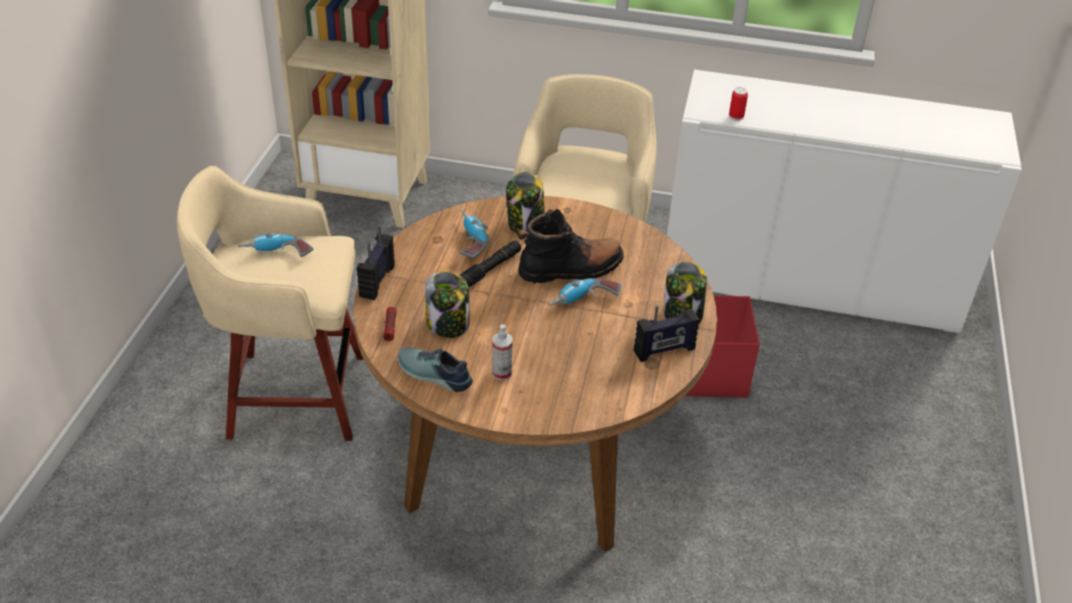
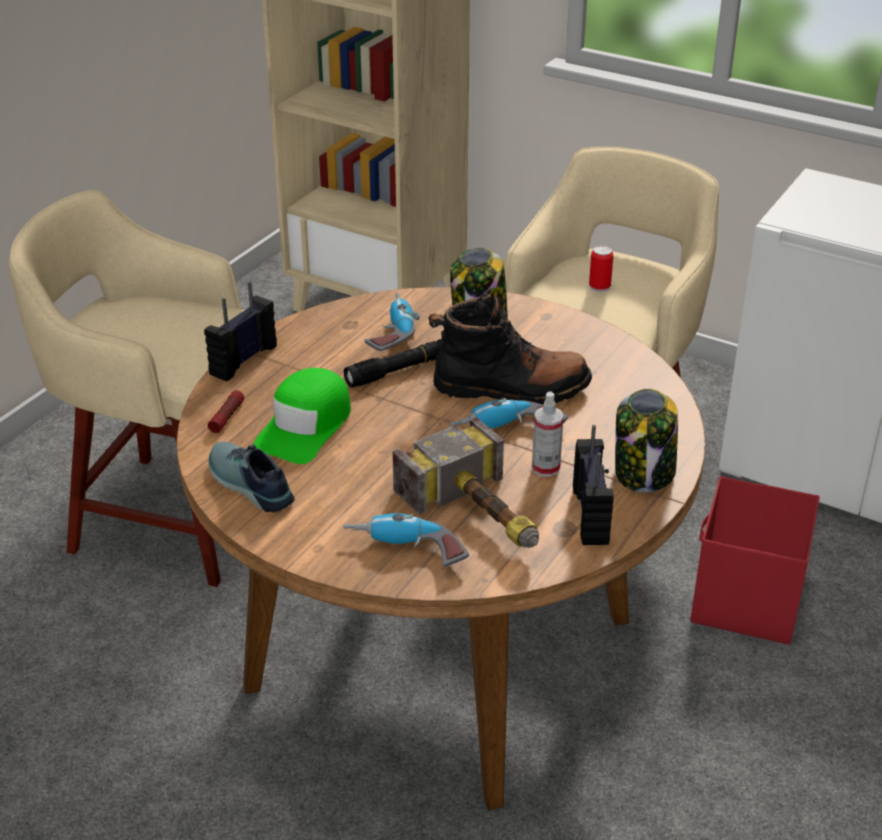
camera: 20 degrees right, 5 degrees down
power drill [238,232,313,257] -> power drill moved to [344,513,469,567]
jar [425,271,470,338] -> green cap [253,368,351,464]
spray bottle [492,324,513,381] -> spray bottle moved to [532,391,564,477]
radio [634,299,700,362] -> radio turned 90 degrees counterclockwise [573,425,614,545]
can [729,87,748,121] -> can moved to [589,245,613,293]
none -> hammer [392,417,539,548]

